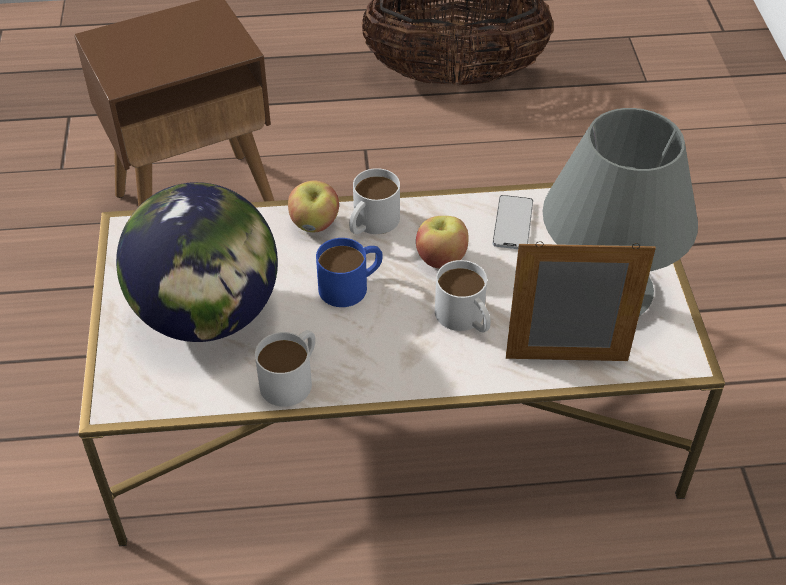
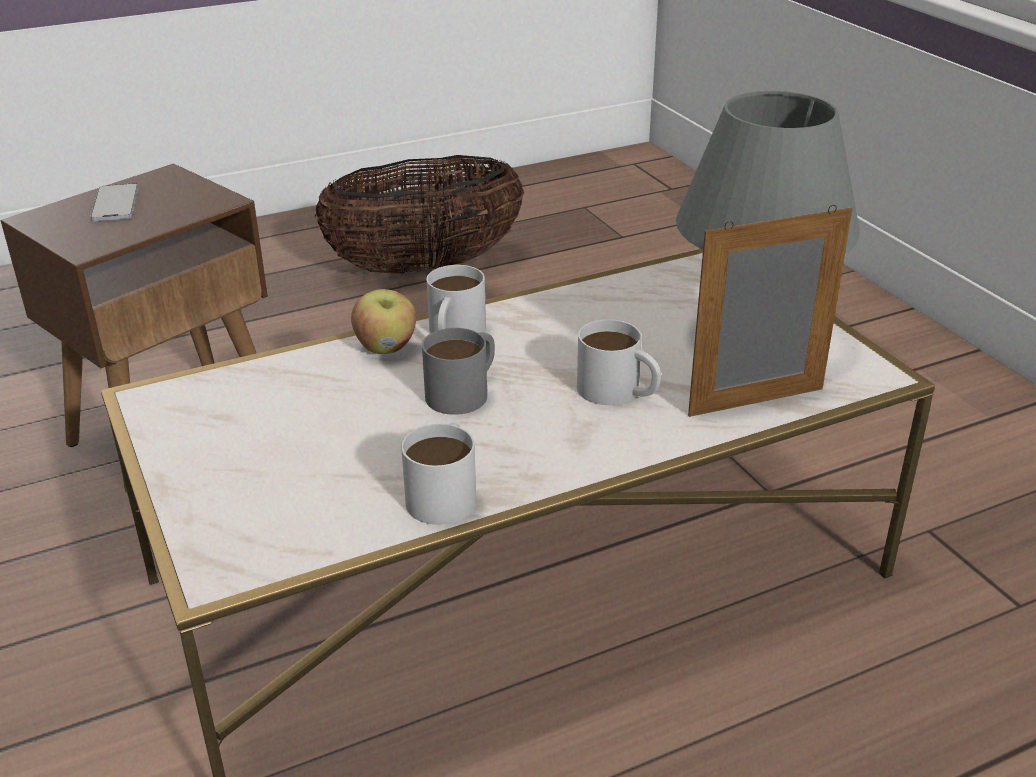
camera: 20 degrees left, 15 degrees down
globe [116,182,278,342] -> none
blue mug [316,238,383,307] -> grey mug [422,328,495,415]
apple [416,216,469,269] -> none
phone [492,195,533,249] -> phone moved to [90,183,138,221]

